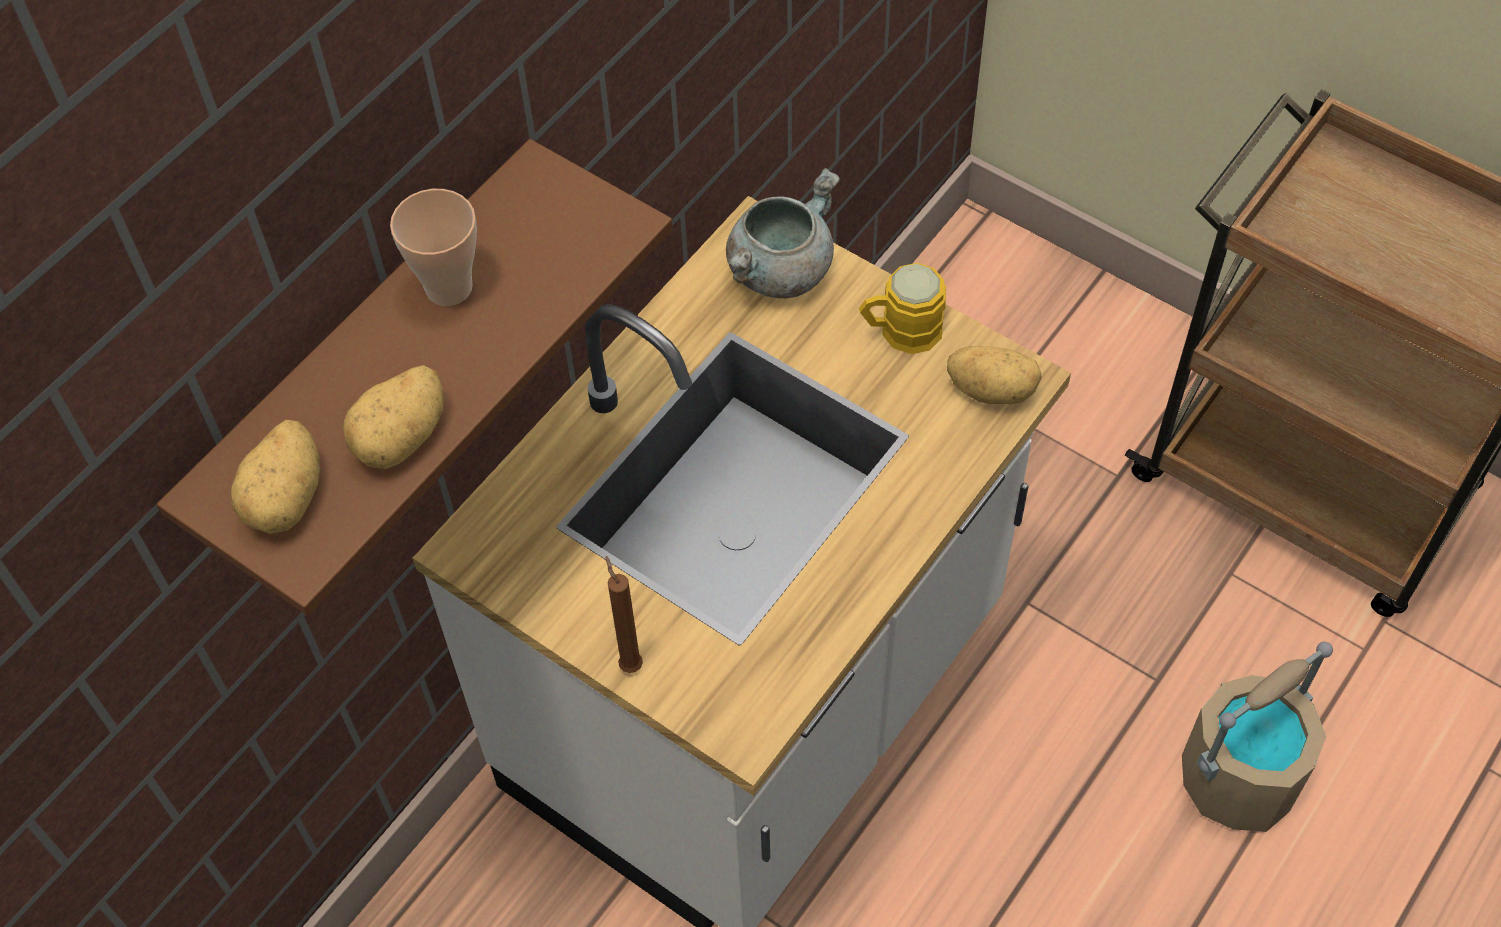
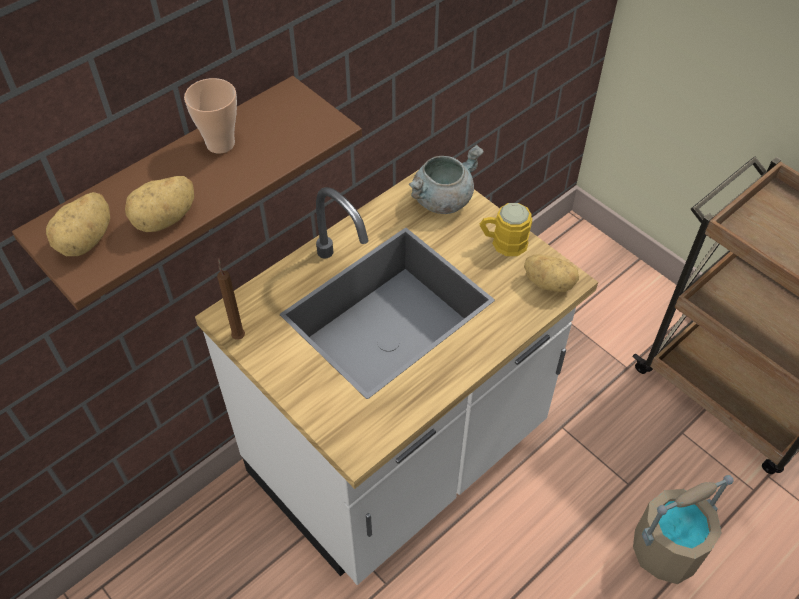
camera: 10 degrees right, 5 degrees down
brown candle [605,556,643,673] -> brown candle moved to [217,258,245,340]

